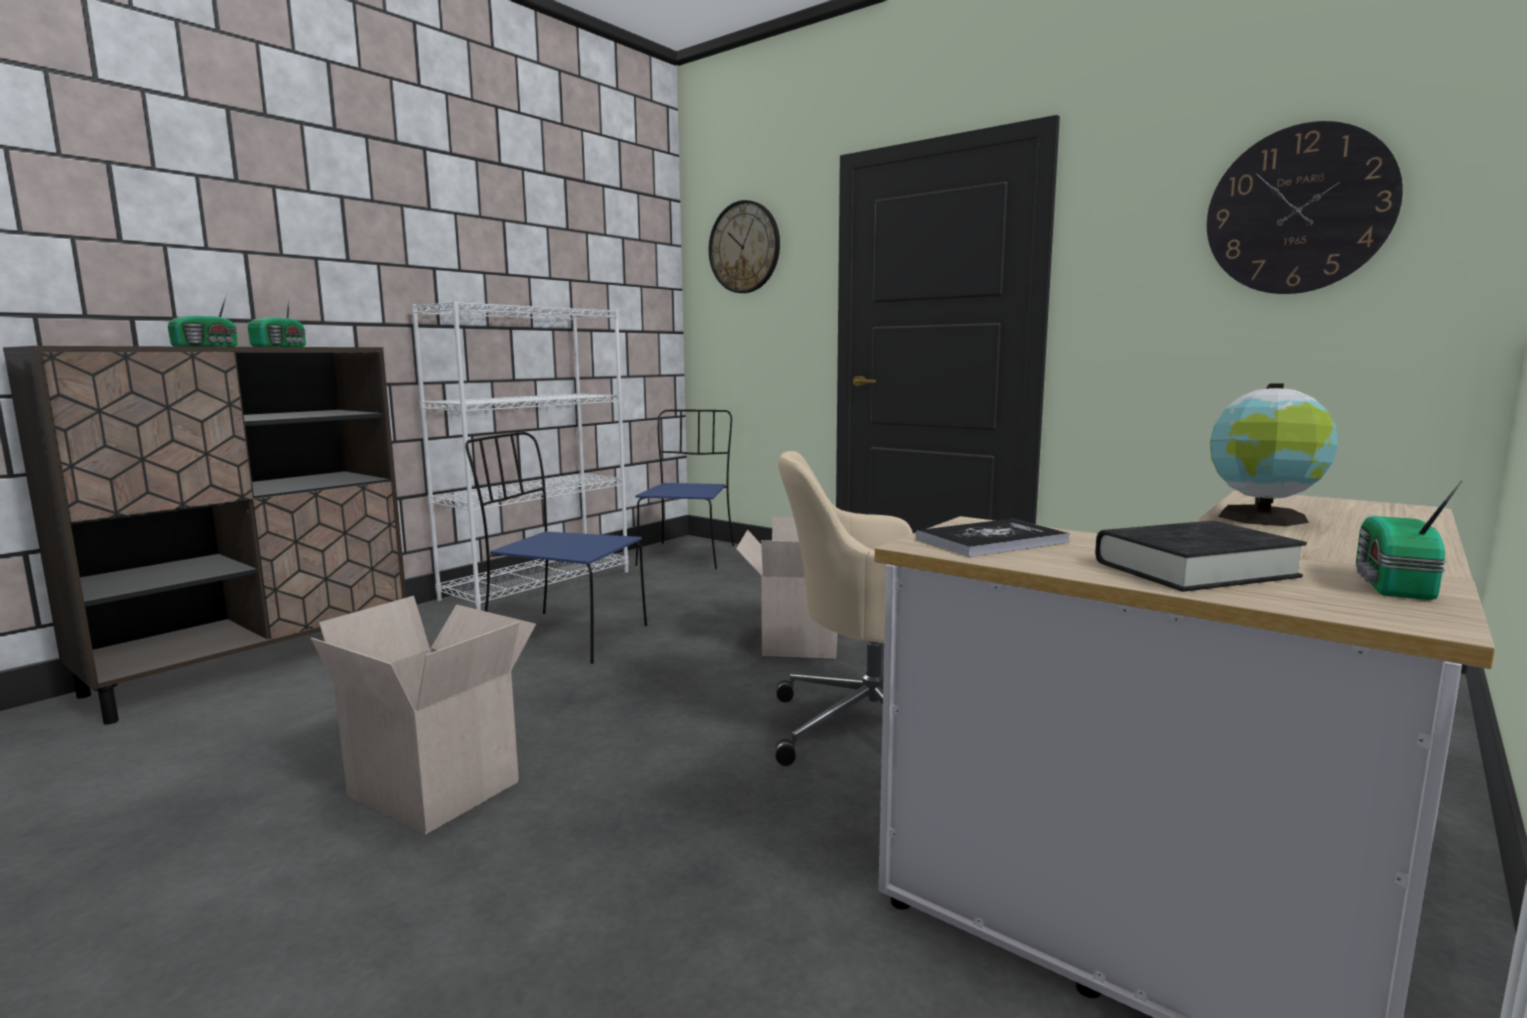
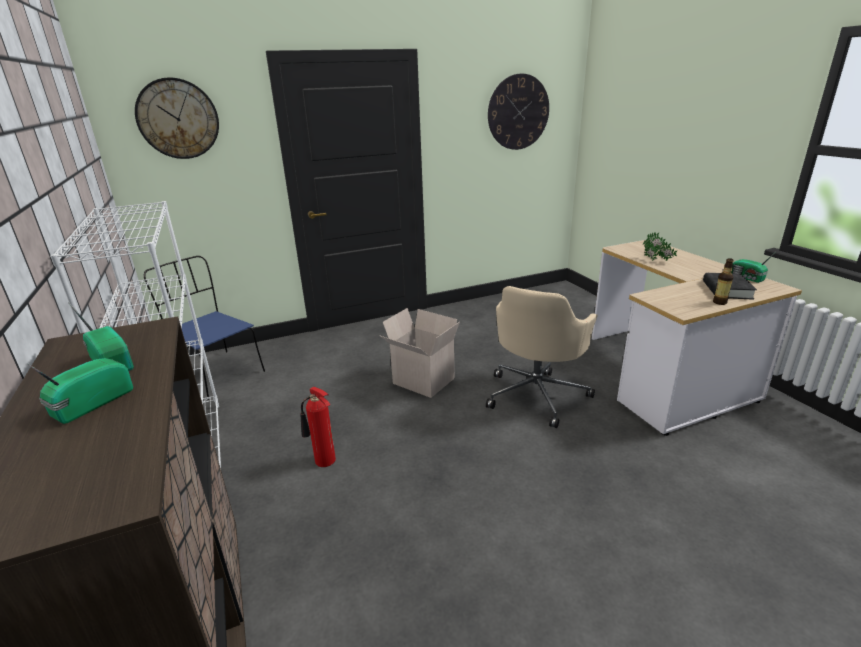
camera: 60 degrees left, 15 degrees up
radio [168,294,238,347] -> radio turned 120 degrees counterclockwise [28,358,133,424]
cardboard box [310,596,536,835] -> none
blue chair [465,432,647,664] -> fire extinguisher [300,387,336,467]
book [916,519,1070,557] -> none
globe [1210,383,1338,526] -> potted plant [643,232,678,261]
none -> bottle [713,258,734,305]

